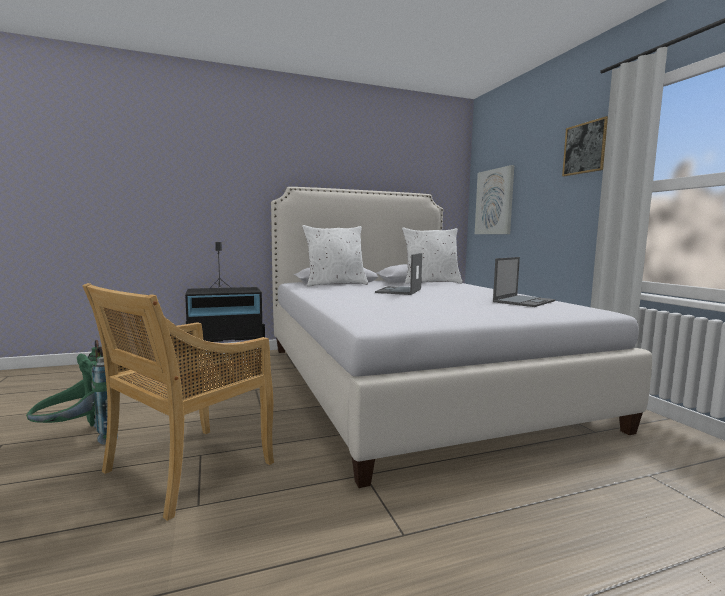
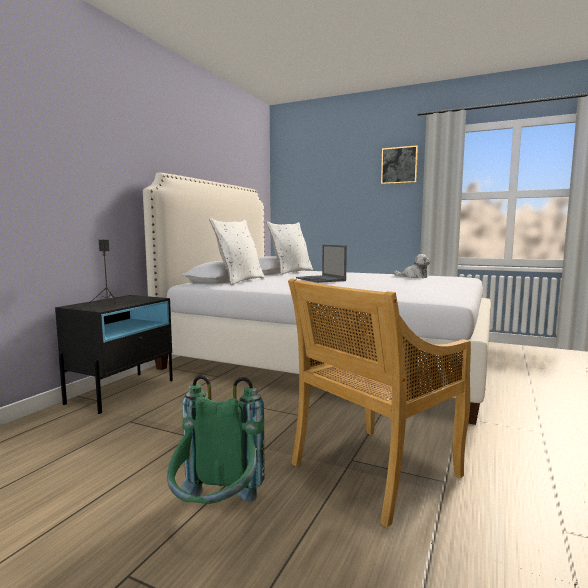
camera: 45 degrees left, 0 degrees up
beige chair [83,283,274,521] -> beige chair turned 60 degrees clockwise [288,278,471,528]
picture [475,165,514,234] -> none
laptop [493,257,556,307] -> plush toy [394,254,430,278]

